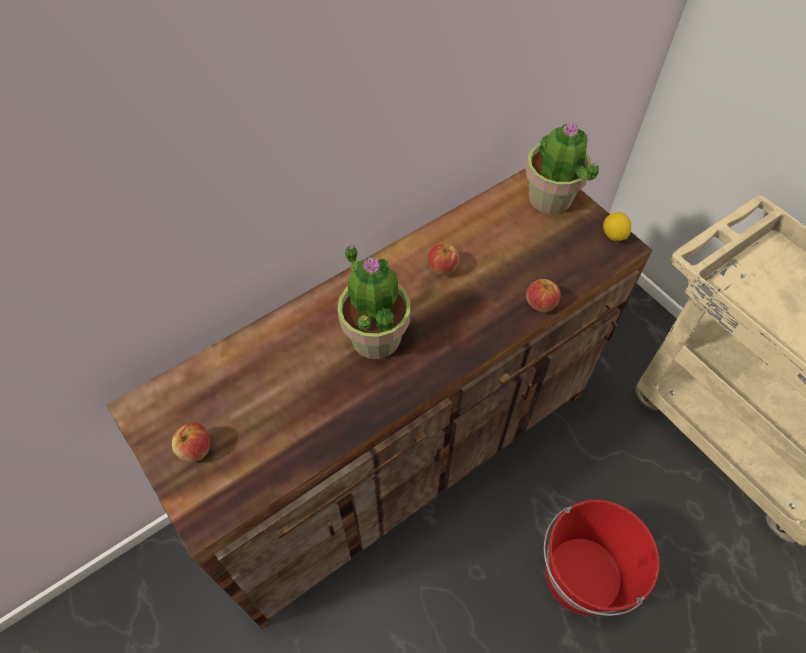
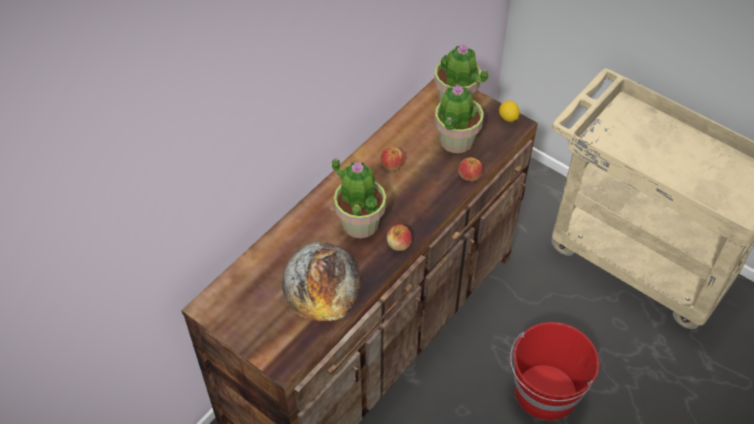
camera: 15 degrees left, 5 degrees down
apple [172,423,210,462] -> apple moved to [387,224,412,251]
none -> bread [282,242,360,321]
none -> potted plant [434,84,484,153]

